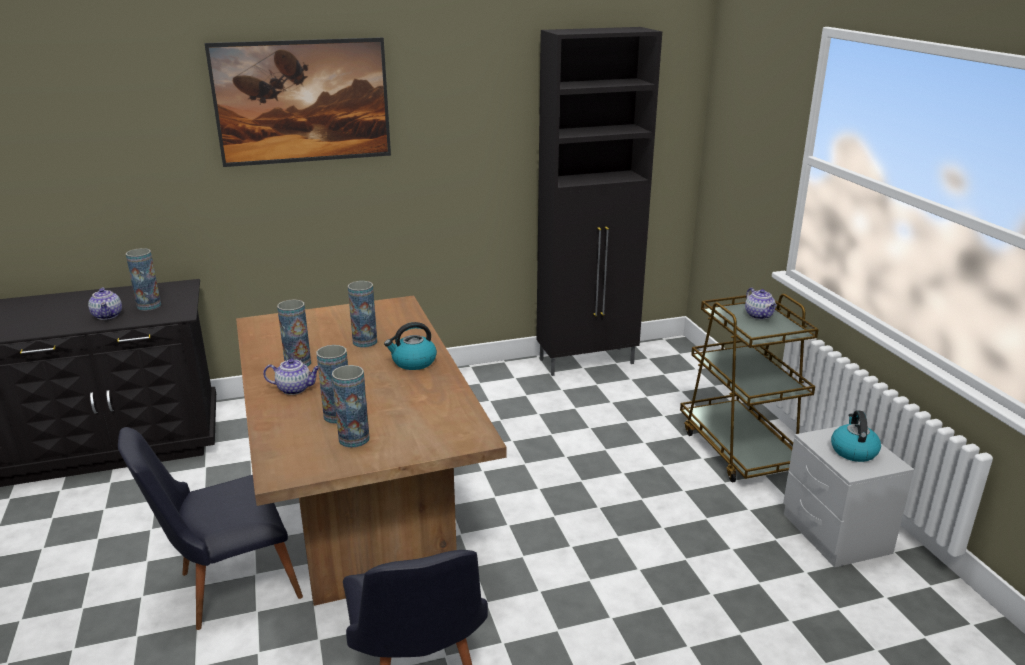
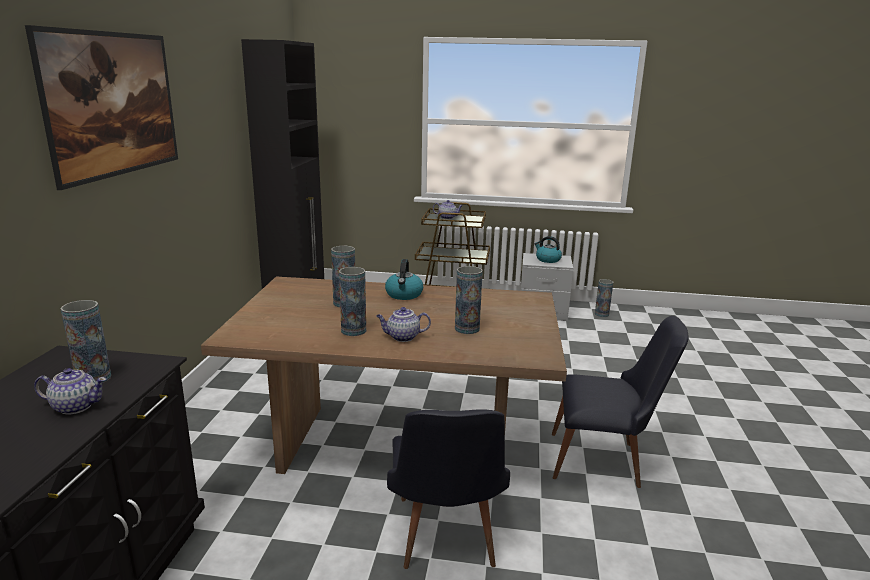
camera: 65 degrees left, 5 degrees down
teapot [263,359,318,395] -> teapot turned 120 degrees counterclockwise [376,307,431,342]
vase [332,365,369,448] -> vase moved to [595,279,613,317]

